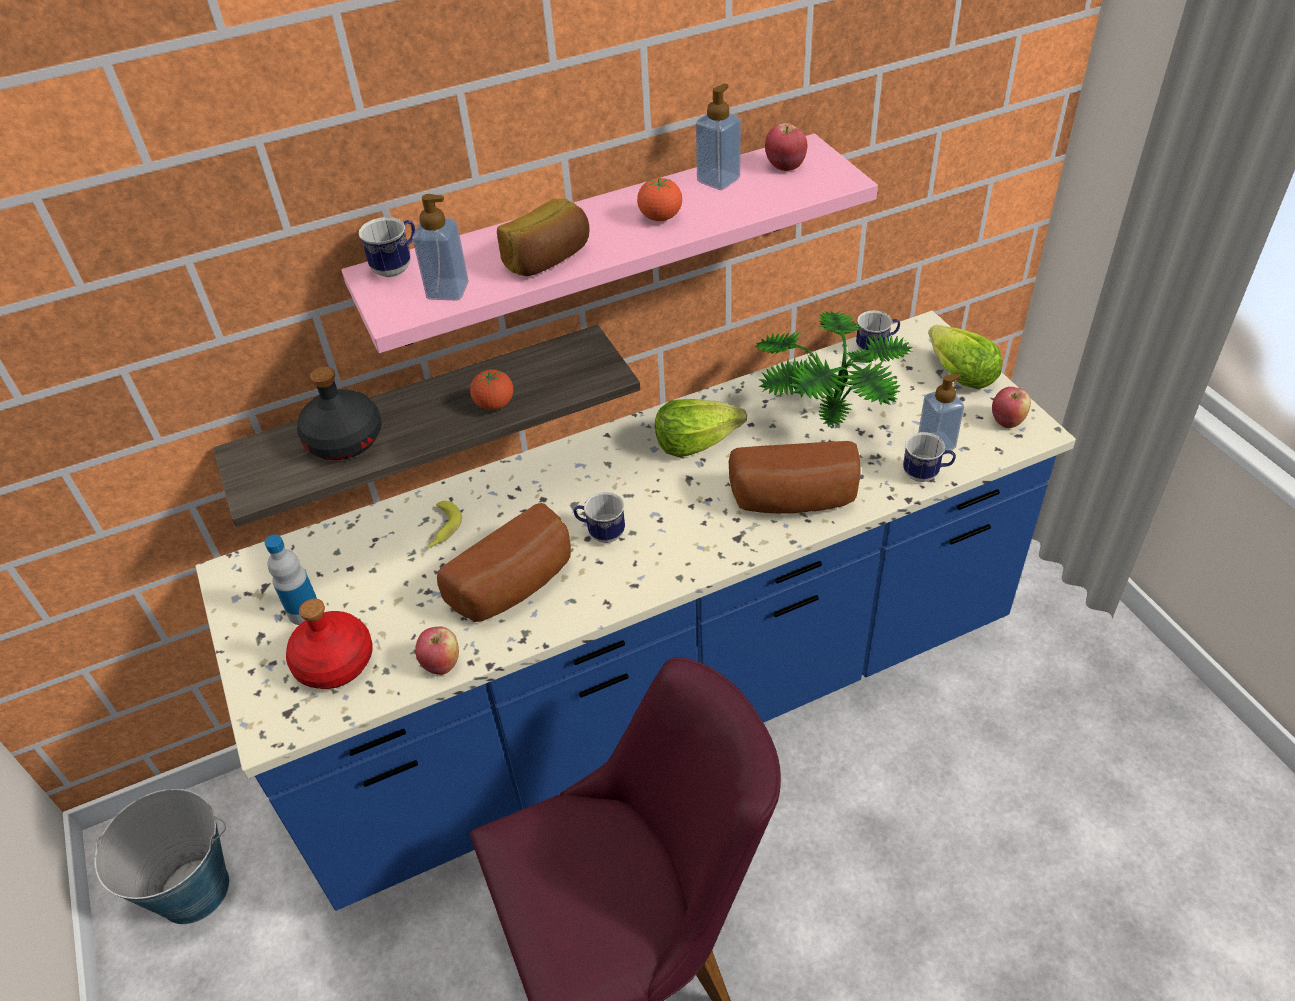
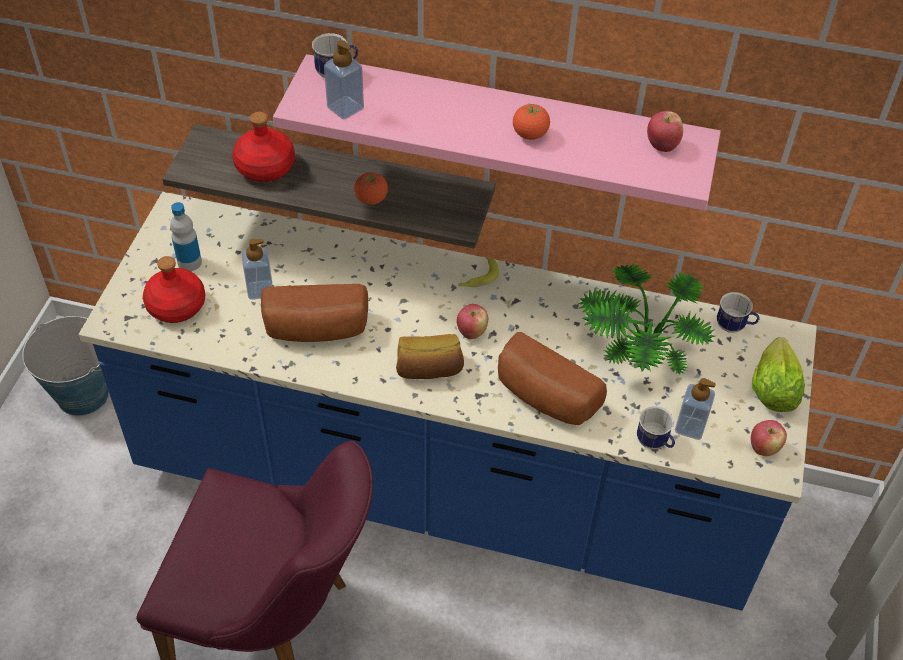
camera: 35 degrees right, 5 degrees up
black bottle [297,367,382,460] -> red bottle [232,112,295,182]
apple [415,626,459,675] -> apple moved to [457,304,488,339]
banana [428,501,462,548] -> banana moved to [458,258,499,287]
bread [497,199,590,276] -> bread moved to [396,334,464,379]
mug [573,492,625,543] -> none
lettuce [655,399,747,457] -> none
soap dispenser [696,83,741,190] -> soap dispenser moved to [242,239,273,300]

